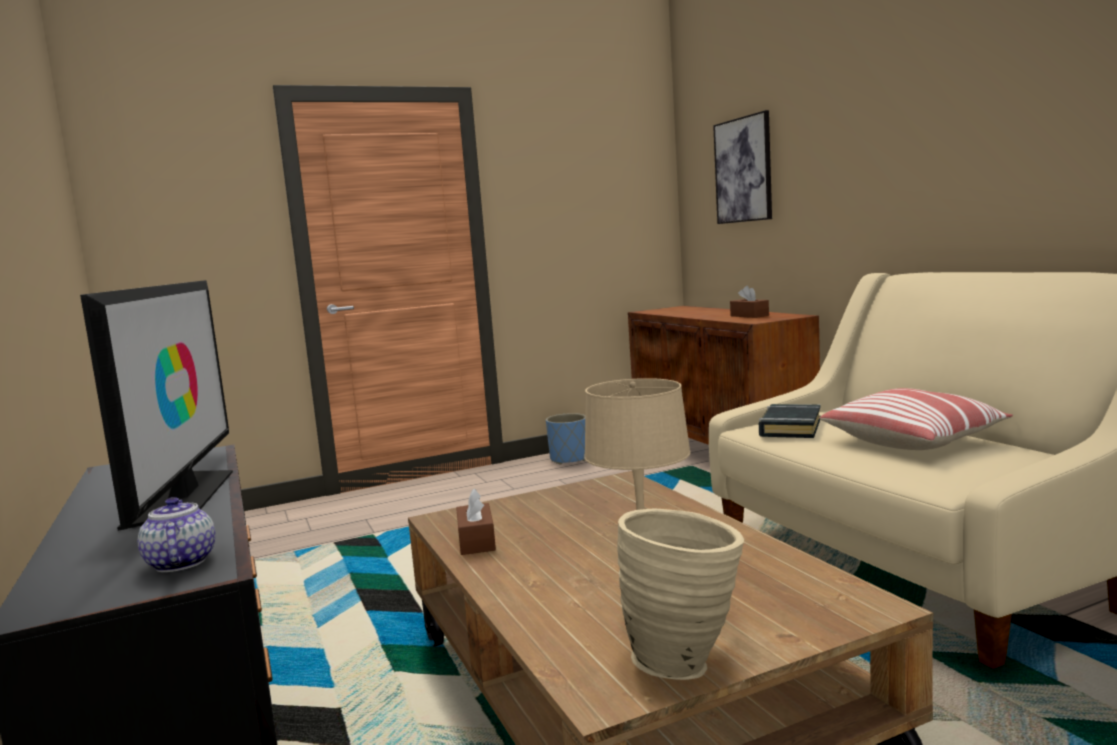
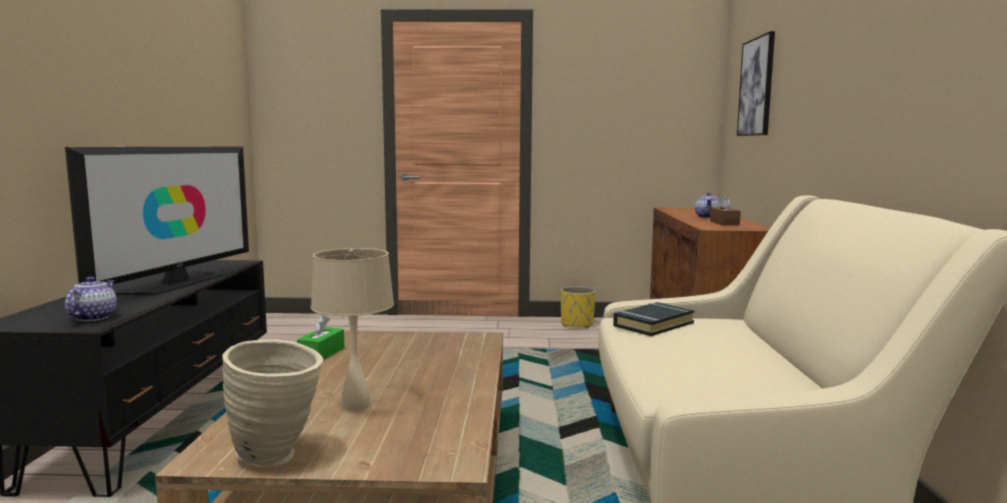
camera: 25 degrees right, 0 degrees up
brown tissue box [456,488,496,555] -> green tissue box [297,315,345,360]
blue planter [546,413,586,465] -> yellow planter [561,286,596,329]
pillow [820,388,1013,450] -> none
none -> teapot [695,192,722,218]

